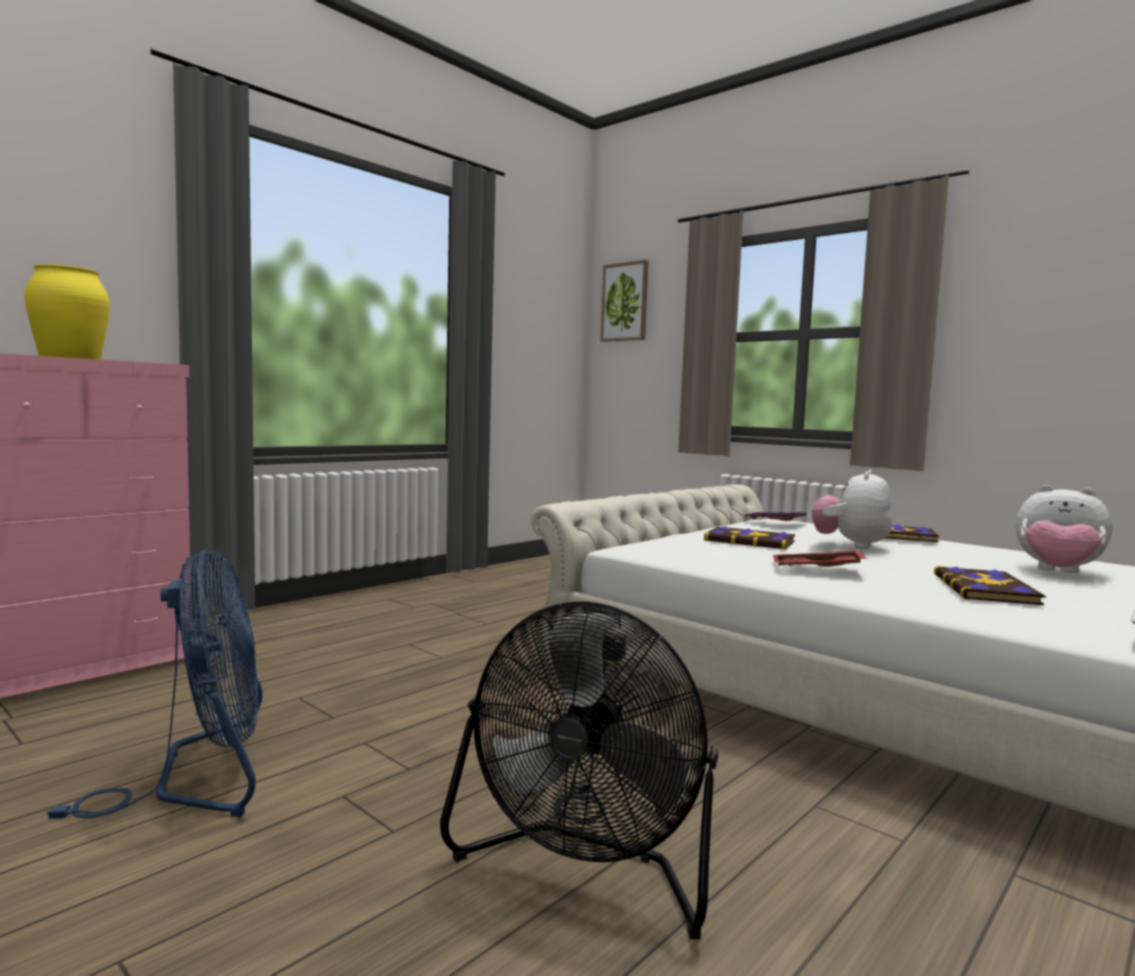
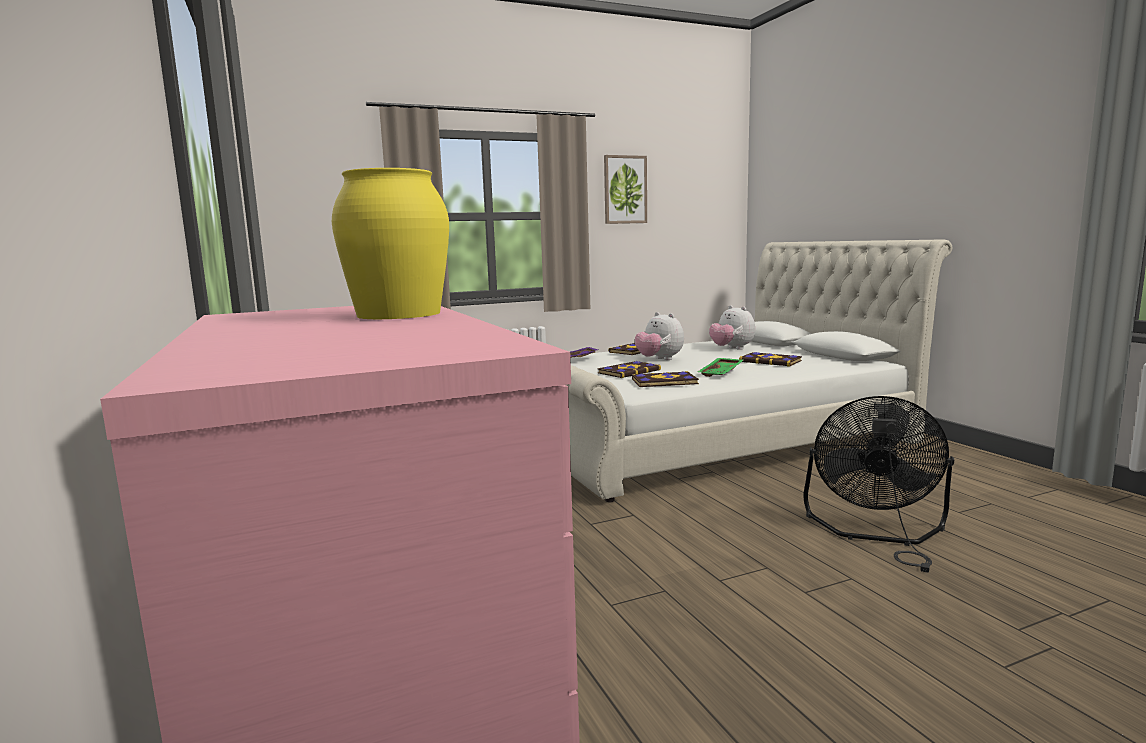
camera: 65 degrees left, 5 degrees up
blue fan [45,550,263,818] -> none
black fan [440,602,718,939] -> black fan turned 120 degrees counterclockwise [803,396,954,573]
picture [601,260,649,342] -> picture moved to [604,155,647,224]
red tray [773,550,867,567] -> green tray [698,358,743,377]
plush toy [1016,485,1112,573] -> plush toy turned 90 degrees clockwise [709,305,755,350]
none -> book [632,371,699,387]

